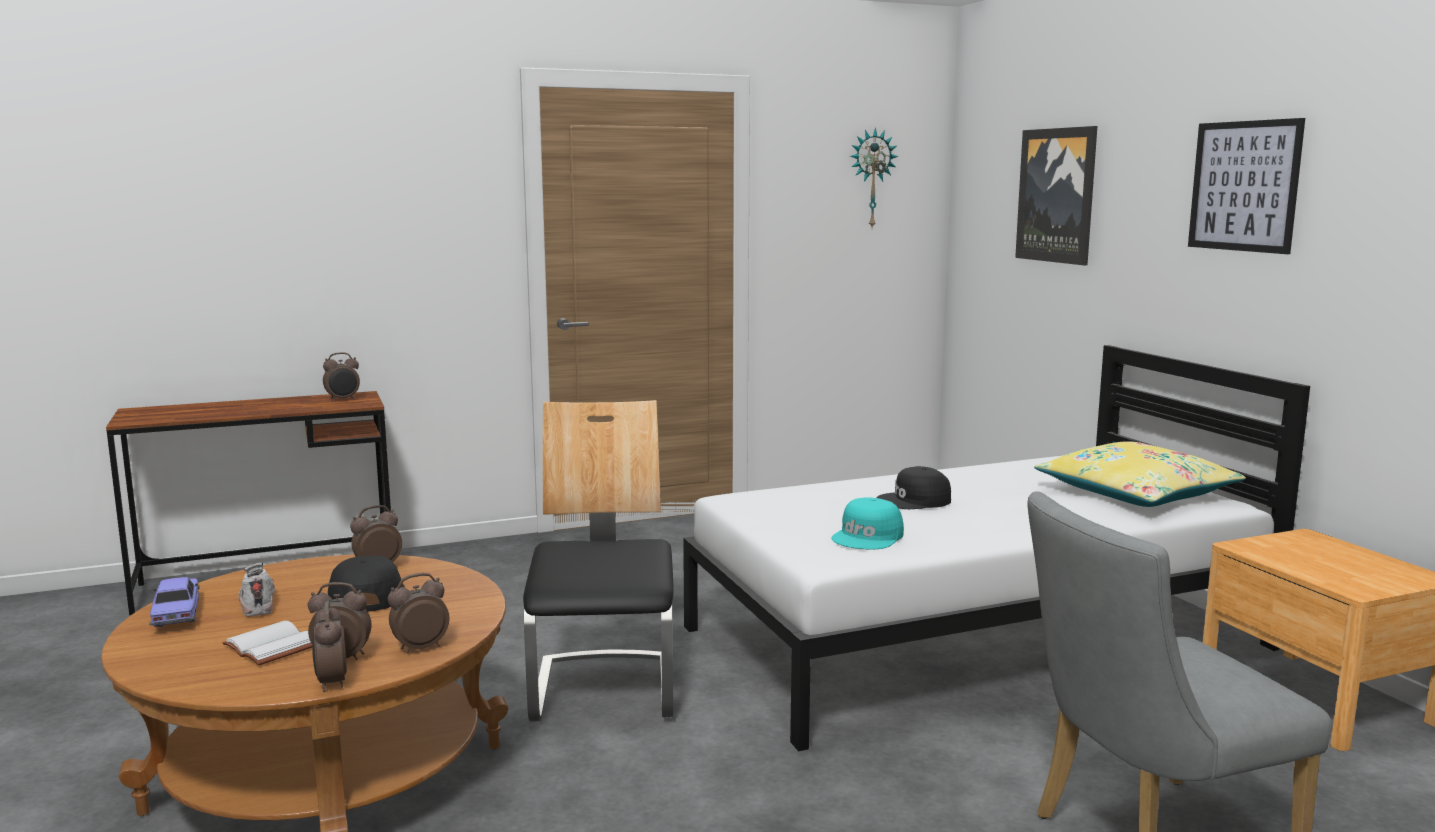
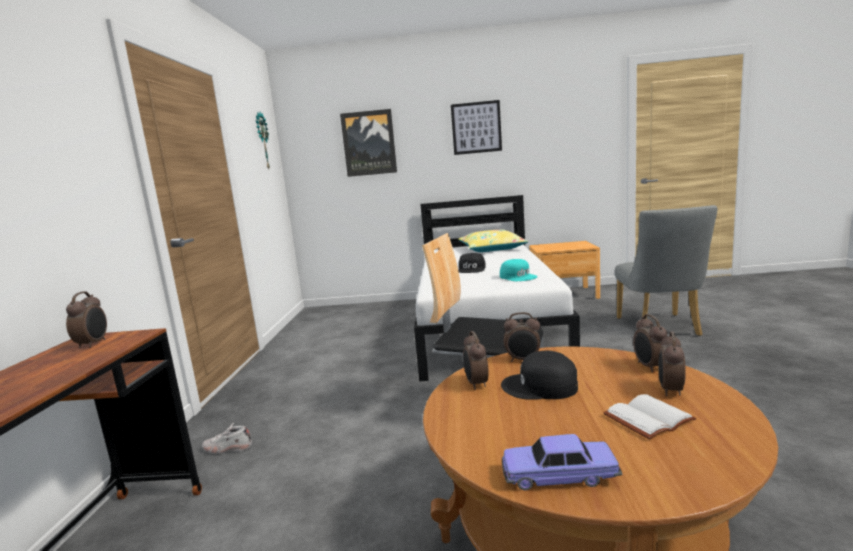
camera: 65 degrees left, 0 degrees up
white shoe [238,563,275,616] -> white shoe moved to [202,422,252,454]
alarm clock [312,601,347,692] -> alarm clock moved to [504,312,540,362]

